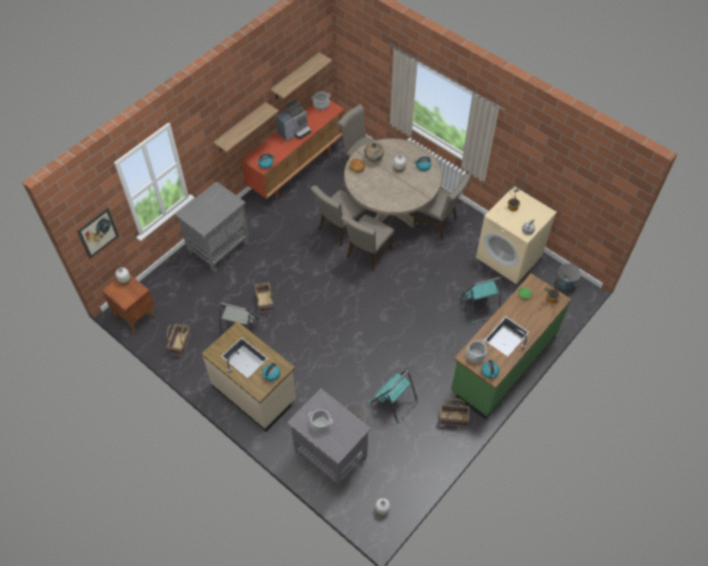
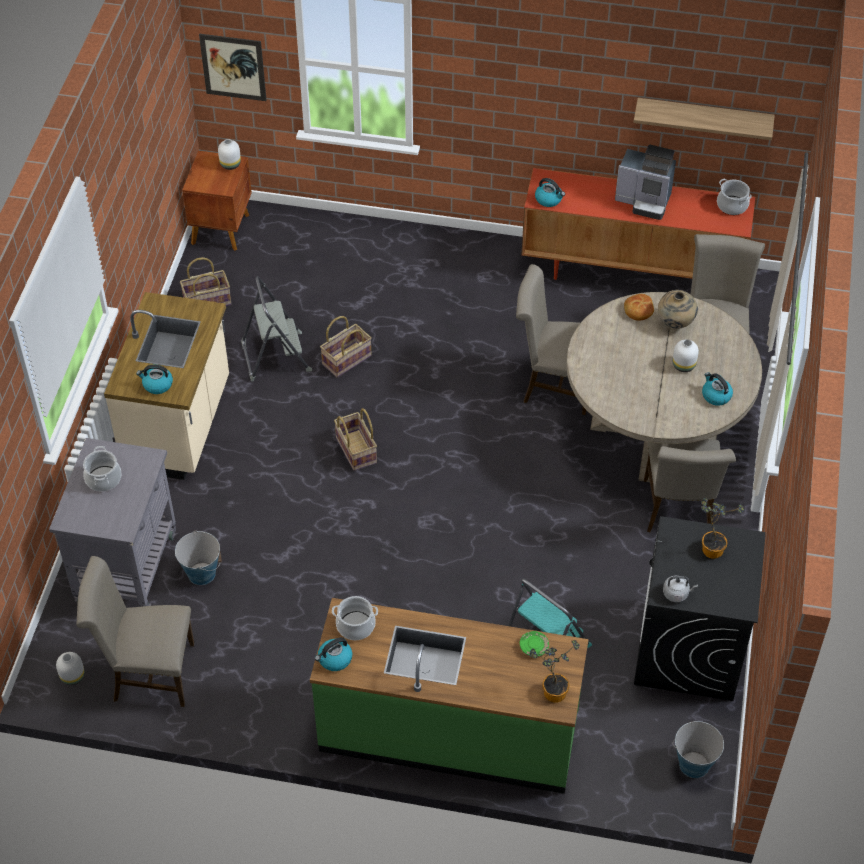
camera: 60 degrees right, 5 degrees down
grey cart [175,181,249,272] -> none
shelf [213,102,279,153] -> none
beige chair [341,214,394,272] -> beige chair moved to [77,556,194,707]
turquoise step ladder [369,368,418,424] -> none
basket [439,398,470,427] -> basket moved to [334,408,377,471]
beige washing machine [476,186,557,284] -> black washing machine [634,516,766,701]

